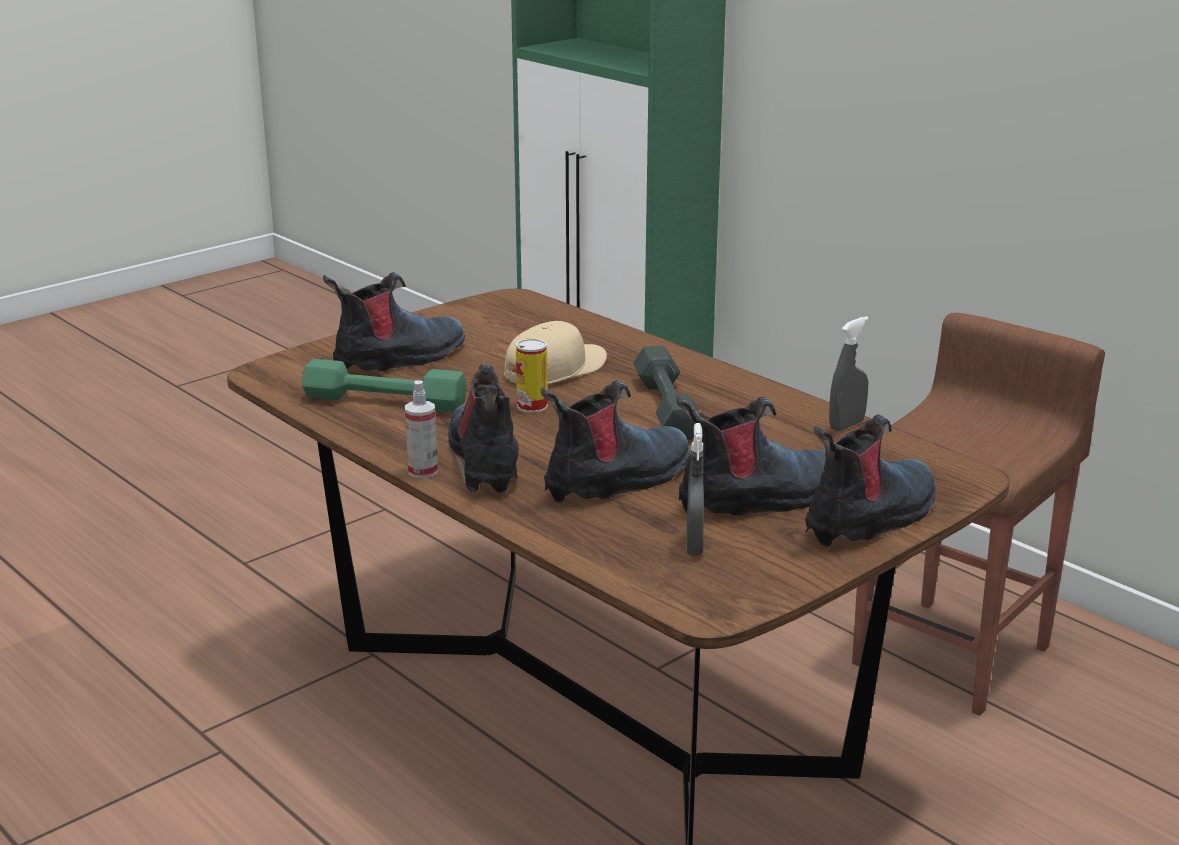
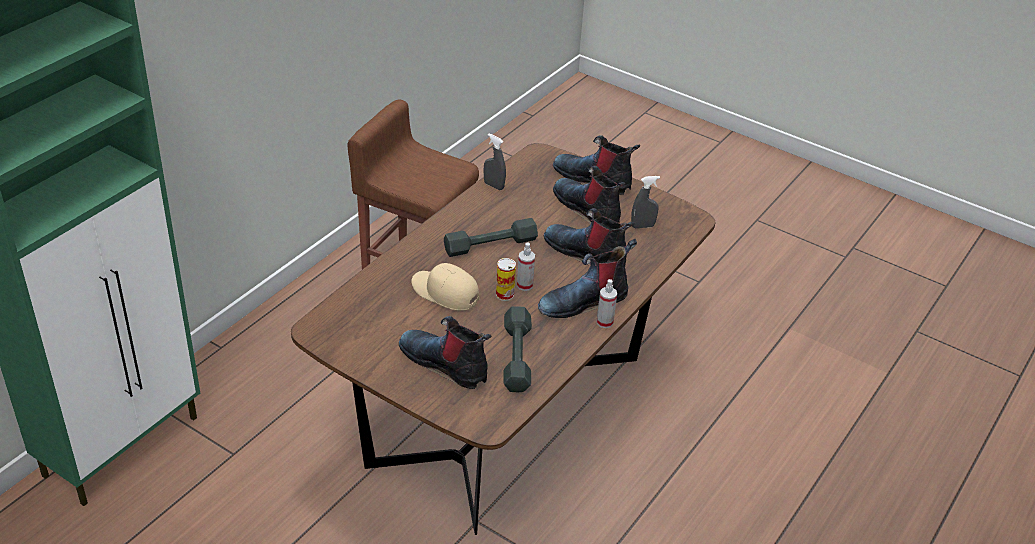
camera: 105 degrees left, 15 degrees up
green dumbbell [302,359,467,412] -> grey dumbbell [503,306,532,392]
none -> spray bottle [517,243,535,291]

